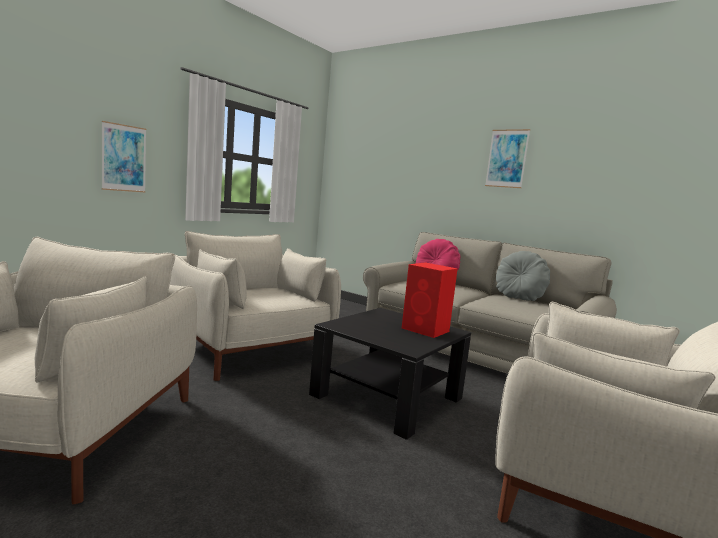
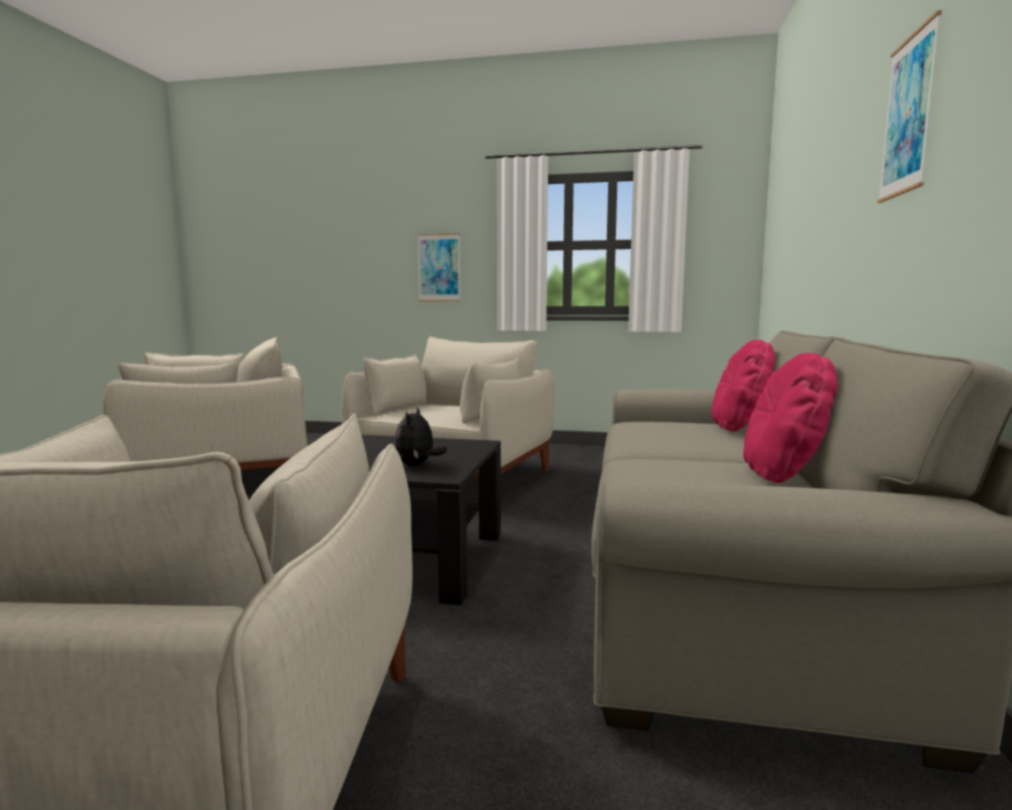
camera: 65 degrees right, 0 degrees up
red speaker [402,262,458,338] -> plush toy [395,408,447,466]
grey pillow [496,251,550,301] -> pink pillow [743,353,838,483]

